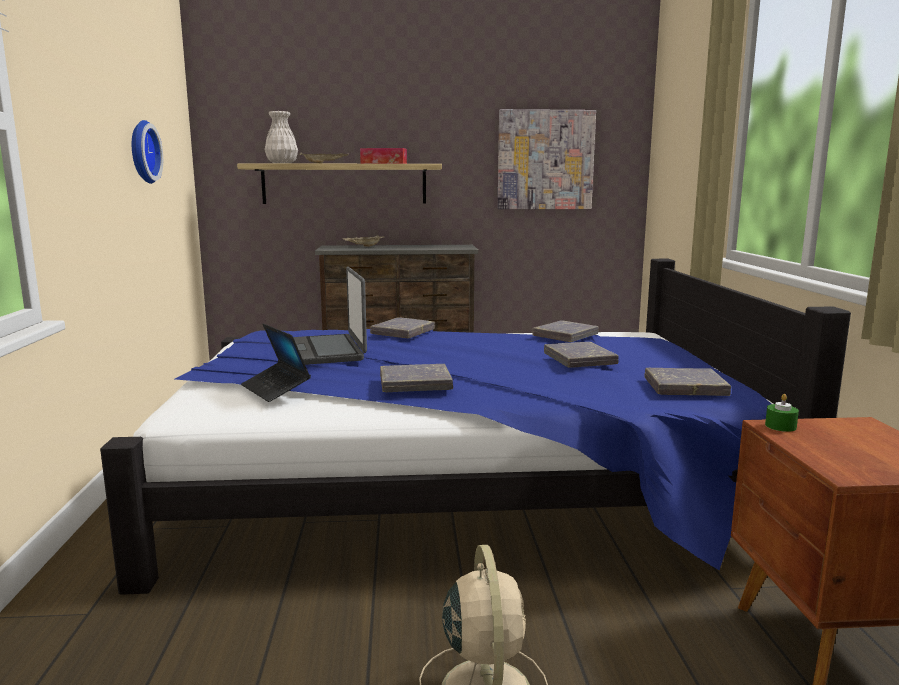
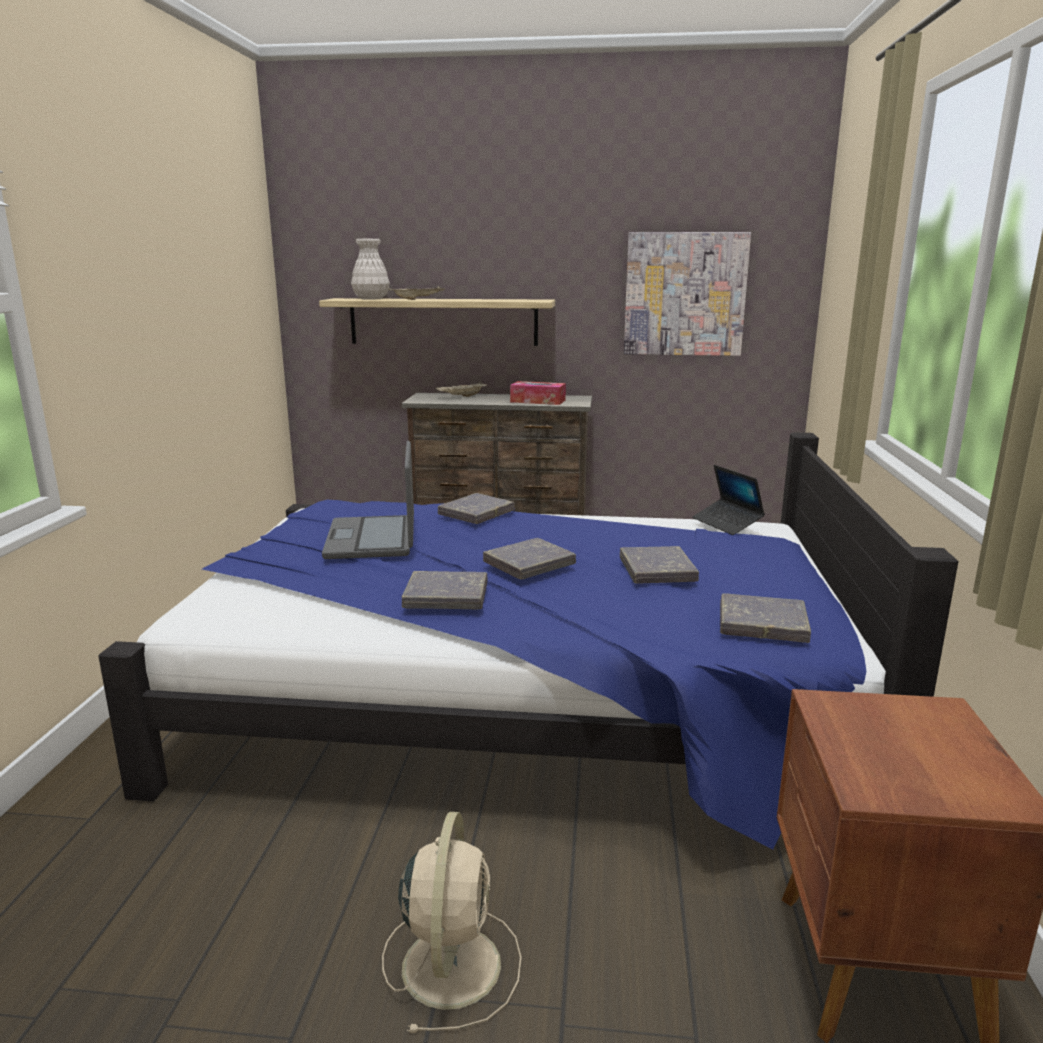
camera: 10 degrees right, 5 degrees up
wall clock [132,120,163,184] -> none
laptop [241,323,311,402] -> laptop moved to [692,465,765,535]
tissue box [360,148,407,164] -> tissue box moved to [510,381,566,405]
grey book [532,320,599,342] -> grey book moved to [483,538,576,579]
green candle [765,394,799,432] -> none

